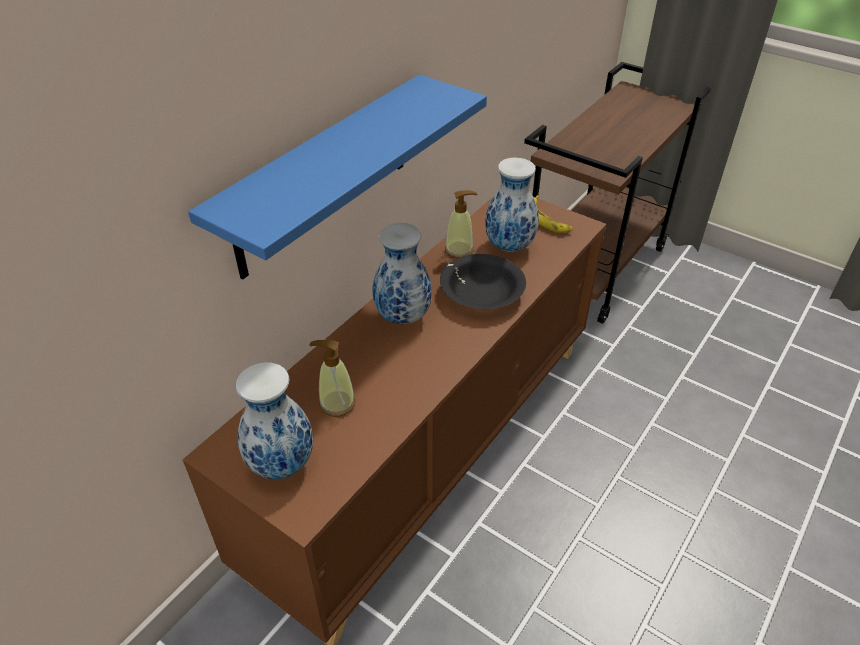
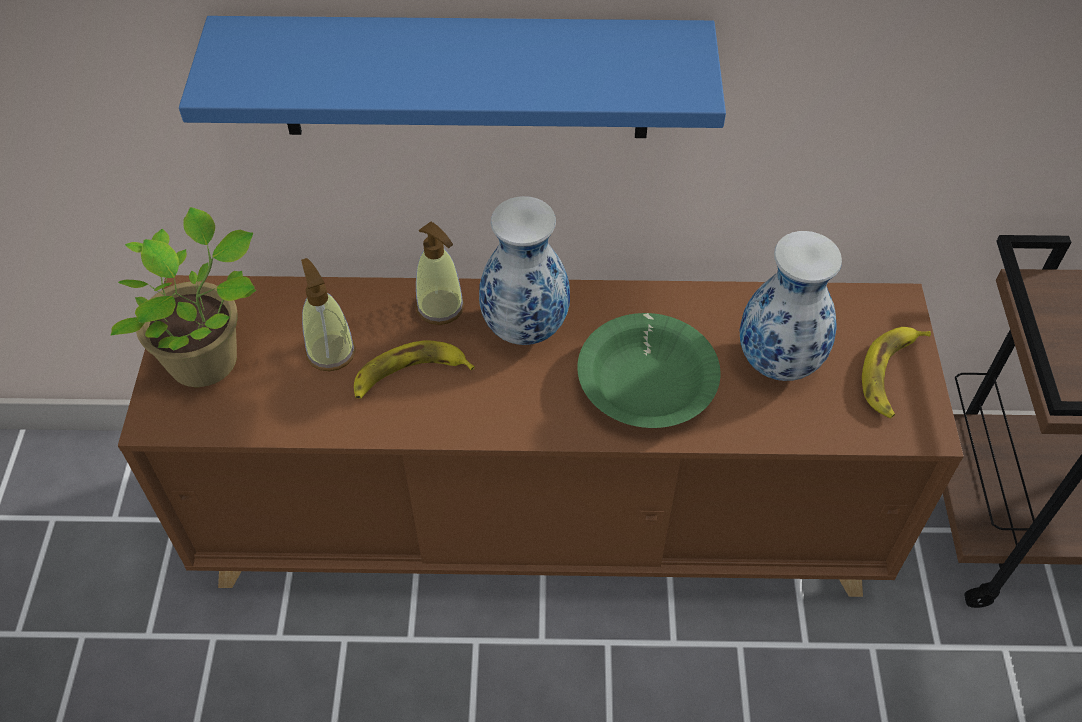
camera: 55 degrees right, 10 degrees up
vase [236,362,313,479] -> potted plant [110,207,256,387]
black bowl [440,254,526,309] -> green bowl [577,313,721,428]
soap dispenser [445,190,477,259] -> soap dispenser moved to [416,222,465,325]
none -> banana [354,340,475,399]

